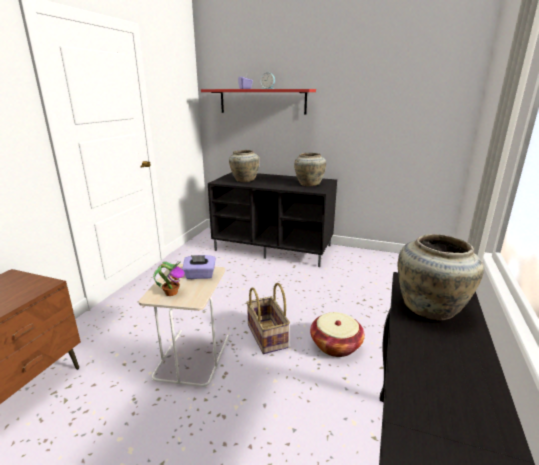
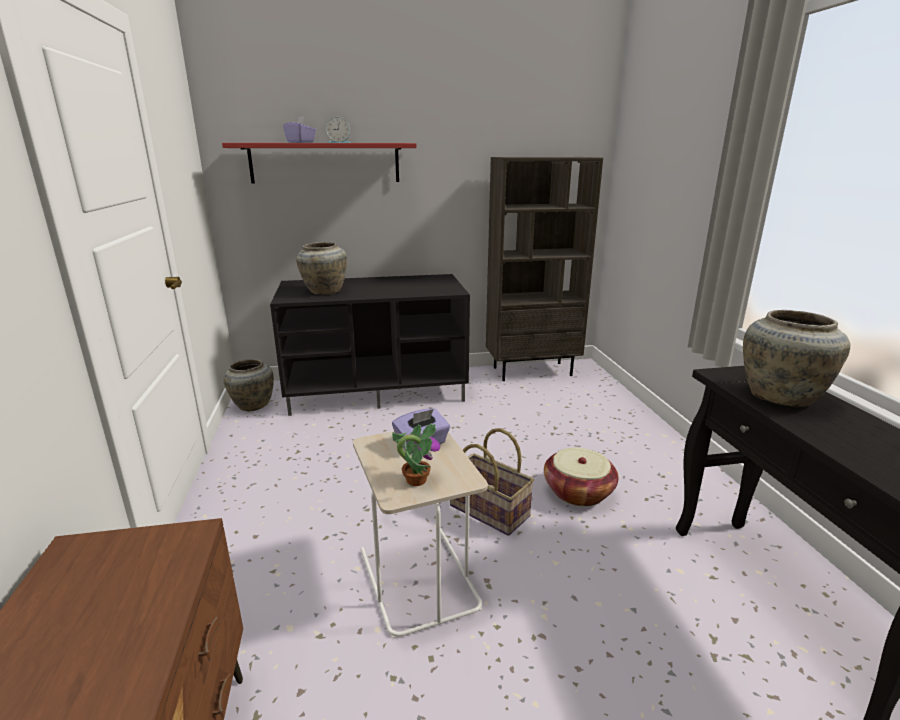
camera: 30 degrees left, 0 degrees up
beige vase [294,153,326,186] -> beige vase moved to [223,359,274,411]
none -> brown bookcase [486,157,603,381]

